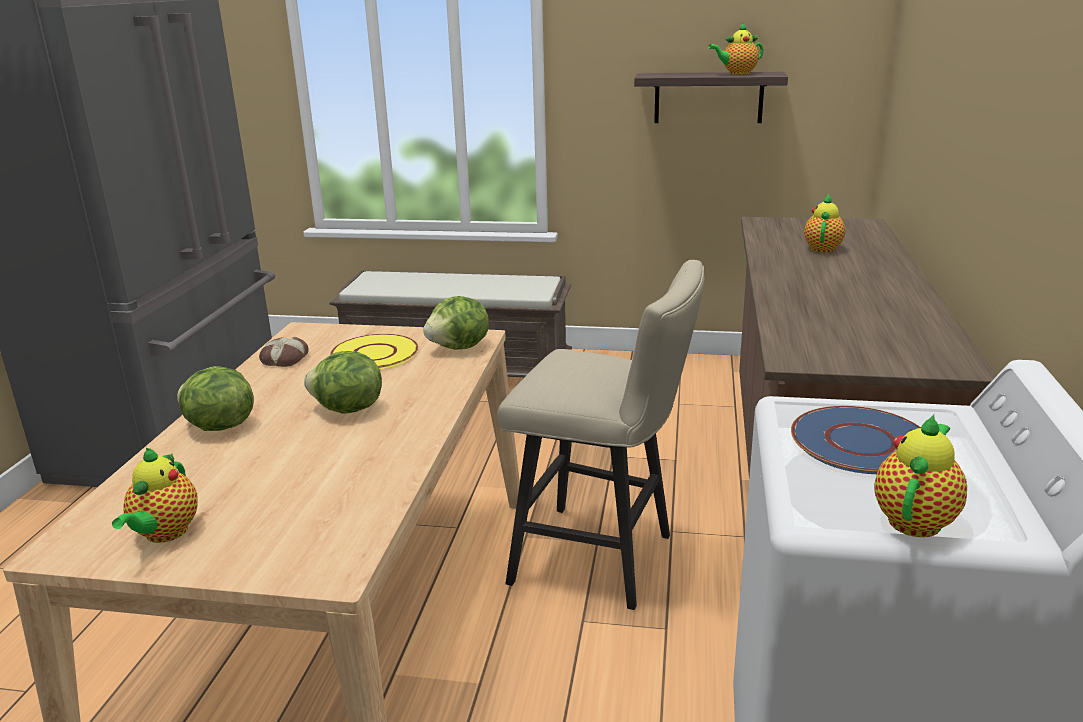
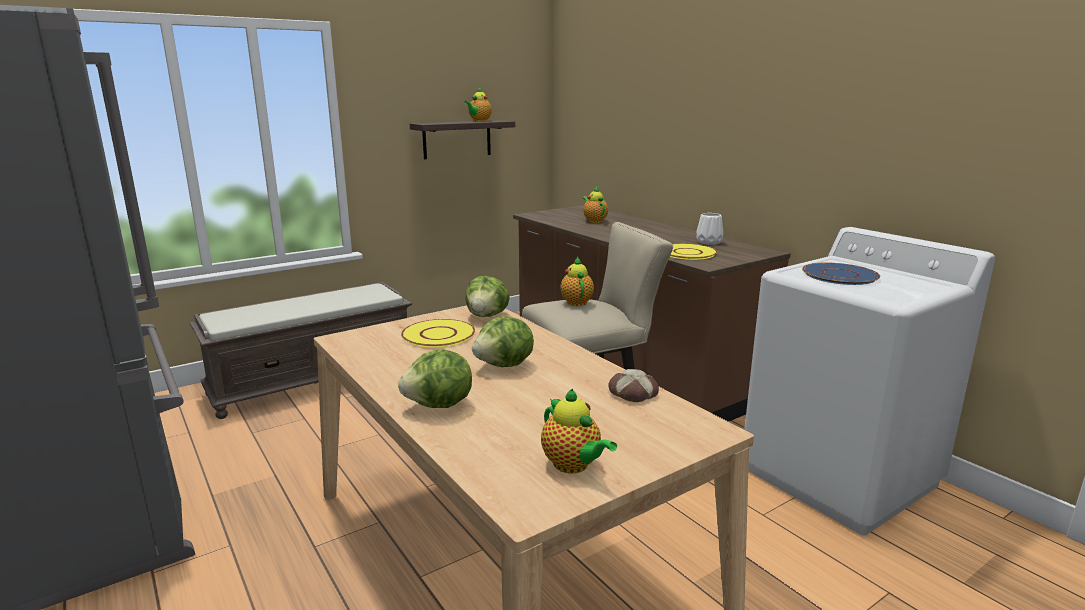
camera: 45 degrees left, 5 degrees down
bread [259,337,309,367] -> bread moved to [608,369,659,402]
teapot [874,414,967,537] -> teapot moved to [560,257,594,306]
none -> yellow plate [670,244,718,260]
none -> white vase [696,213,723,245]

